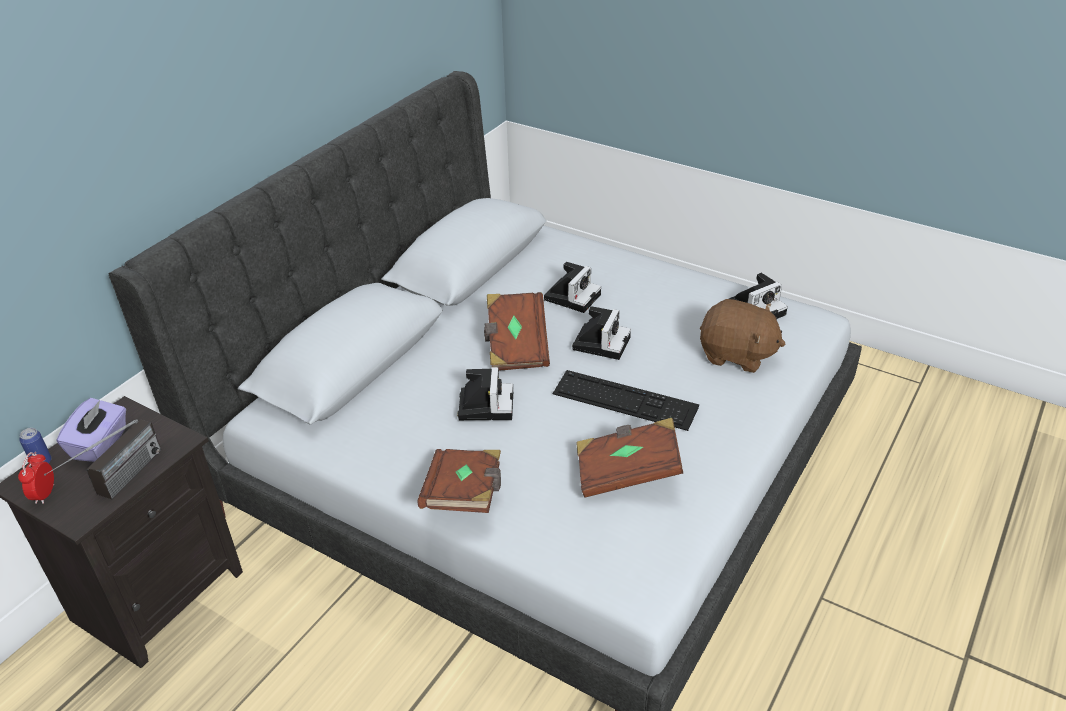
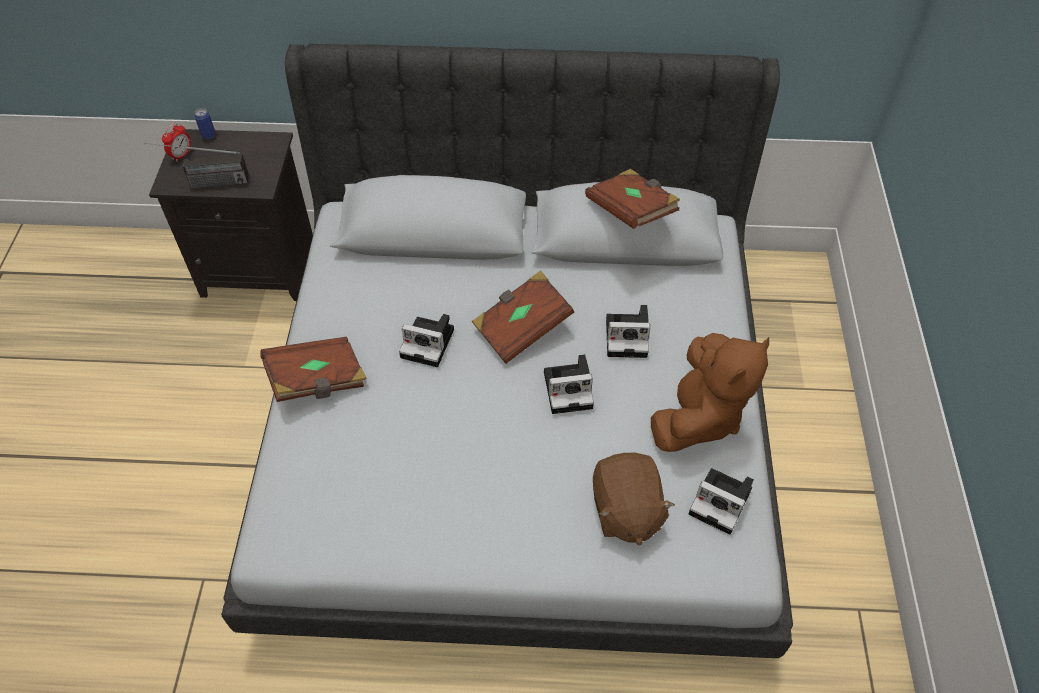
camera: 60 degrees right, 15 degrees up
alarm clock [18,452,54,504] -> alarm clock turned 150 degrees clockwise [162,123,191,162]
purple tissue box [57,398,126,462] -> none
camera [457,367,513,420] -> camera turned 45 degrees clockwise [399,314,454,367]
keyboard [553,370,699,431] -> none
brown book [576,418,683,498] -> brown book moved to [585,169,680,229]
none -> brown plush toy [651,333,769,452]

